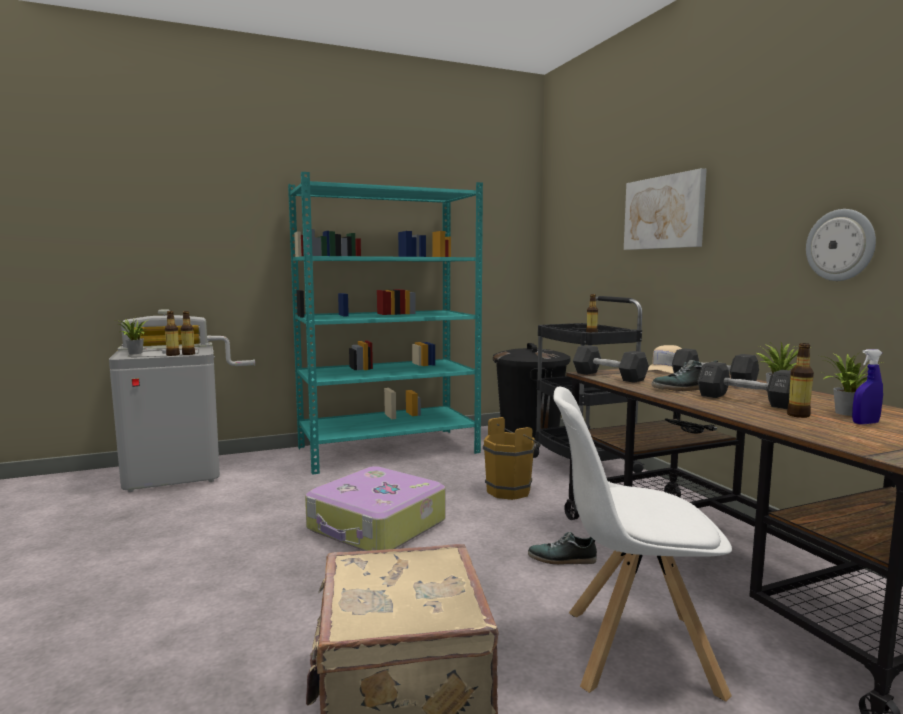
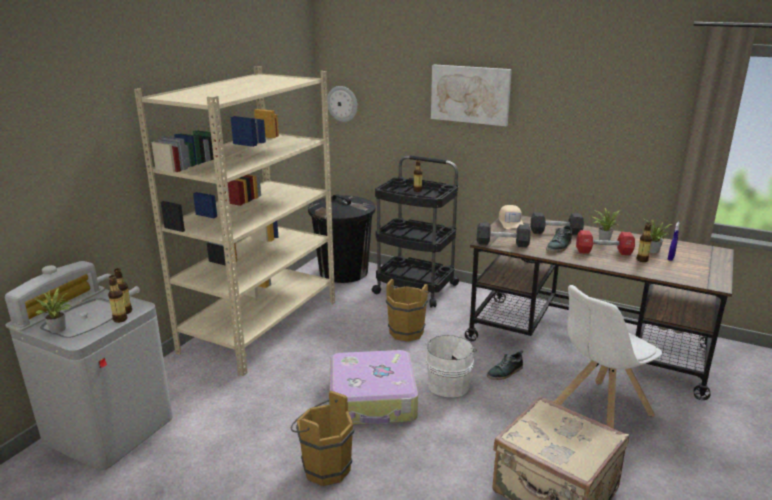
camera: 40 degrees left, 15 degrees up
turquoise bookcase [288,172,483,475] -> beige bookcase [134,66,335,376]
black dumbbell [697,362,791,409] -> red dumbbell [576,230,635,255]
wall clock [806,209,876,281] -> wall clock moved to [327,86,358,122]
none -> brown bucket [291,391,354,486]
none -> white bucket [425,335,477,397]

